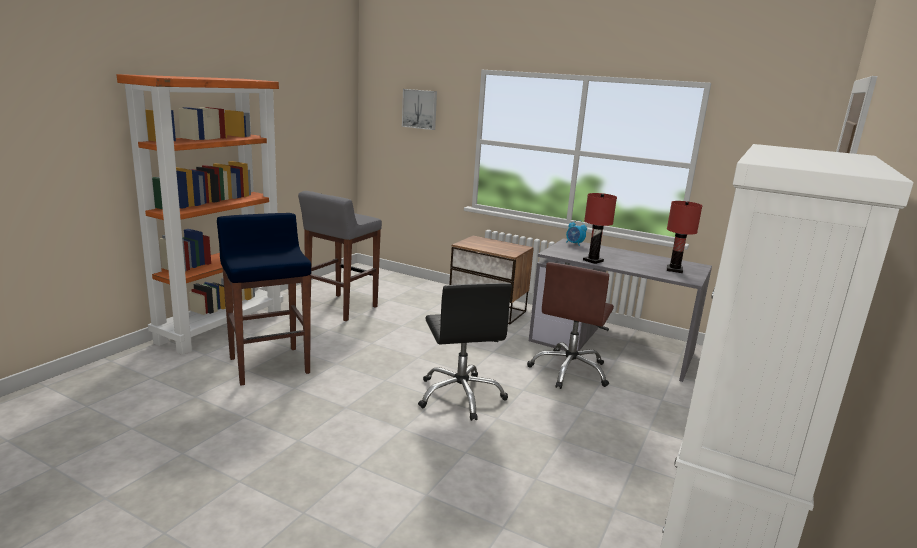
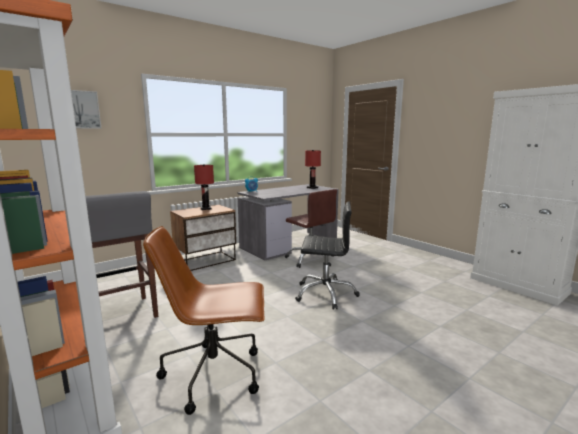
camera: 65 degrees left, 5 degrees down
blue stool [217,213,311,386] -> brown office chair [143,226,265,415]
red table lamp [583,193,617,264] -> red table lamp moved to [194,164,214,210]

